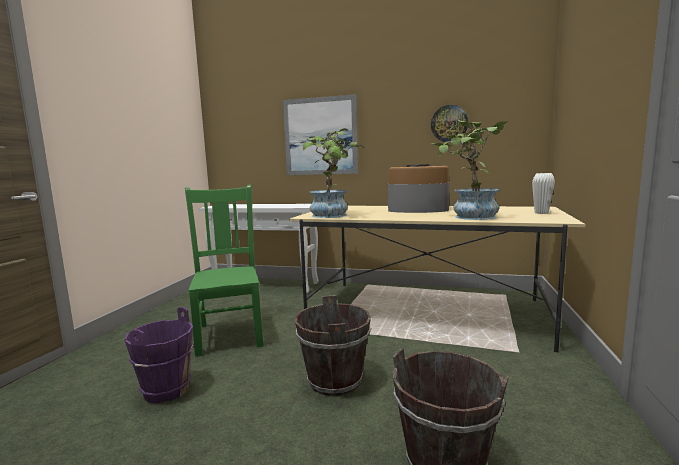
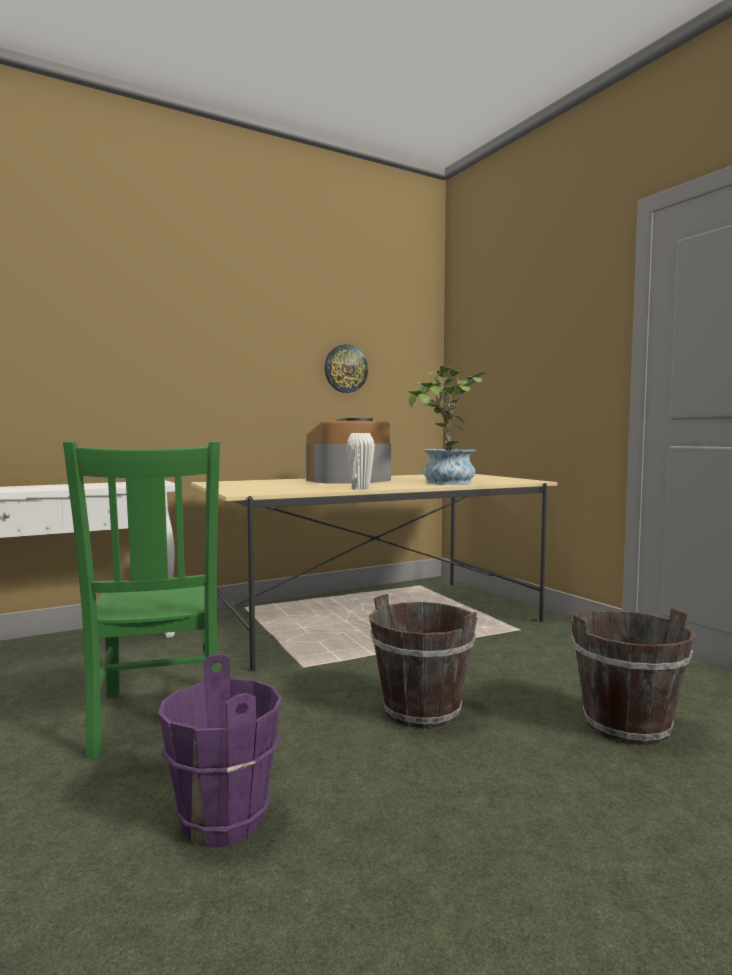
camera: 45 degrees left, 5 degrees down
green chair [185,185,264,357] -> green chair turned 135 degrees counterclockwise [63,441,220,759]
picture [283,94,358,175] -> none
potted plant [300,128,365,218] -> none
white vase [532,173,555,214] -> white vase moved to [347,433,375,490]

